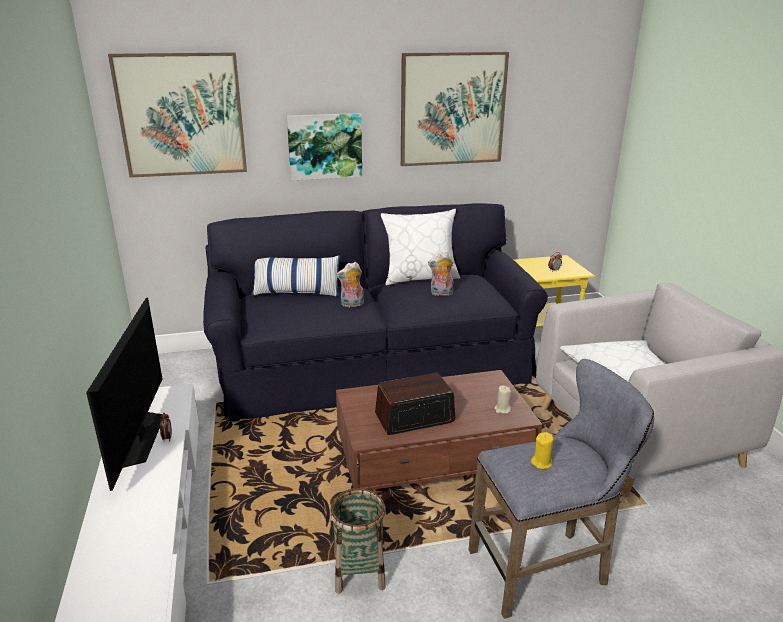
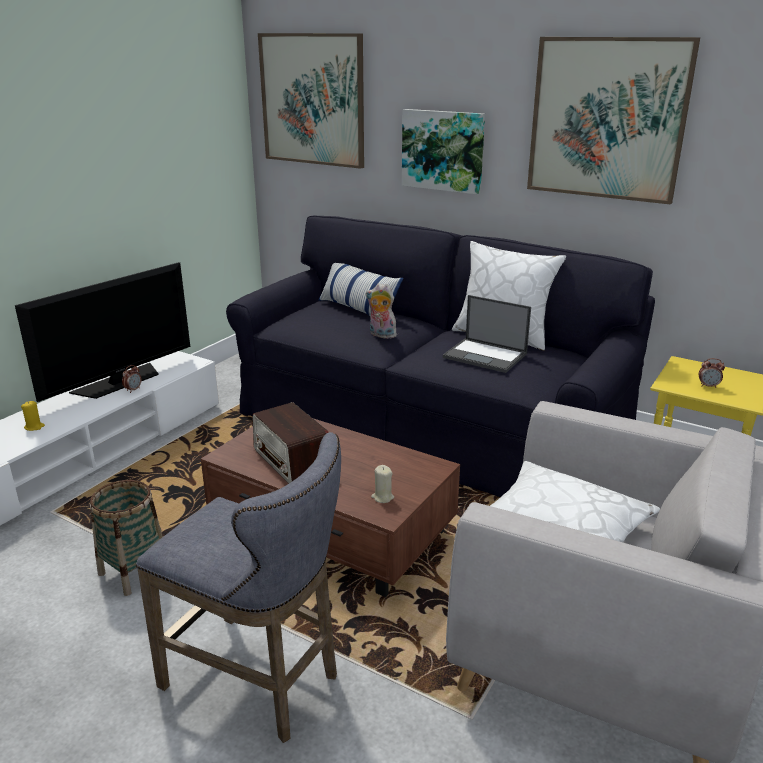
camera: 45 degrees right, 0 degrees up
radio [375,373,456,435] -> radio turned 150 degrees counterclockwise [253,402,329,484]
plush toy [428,252,453,296] -> laptop [443,295,531,373]
yellow candle [531,432,554,469] -> yellow candle moved to [21,401,45,431]

